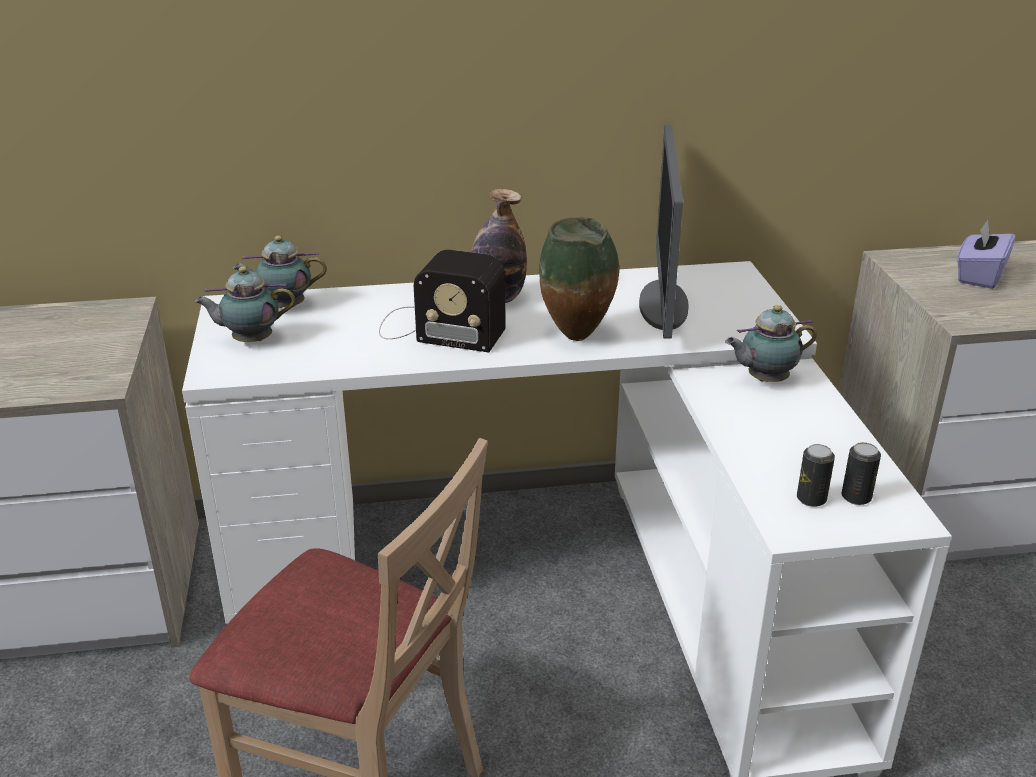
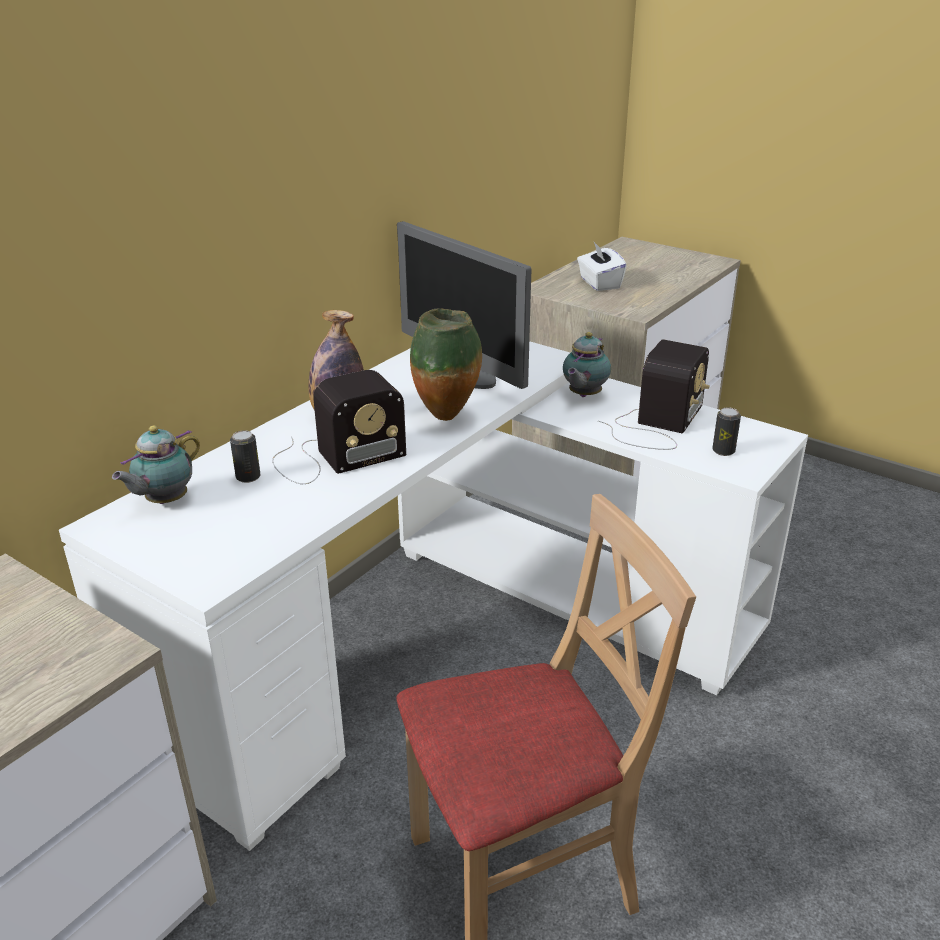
camera: 45 degrees left, 0 degrees up
teapot [194,267,295,342] -> none
can [842,442,881,505] -> can moved to [230,430,261,483]
purple tissue box [957,220,1015,289] -> white tissue box [577,242,627,291]
none -> radio [598,339,710,450]

